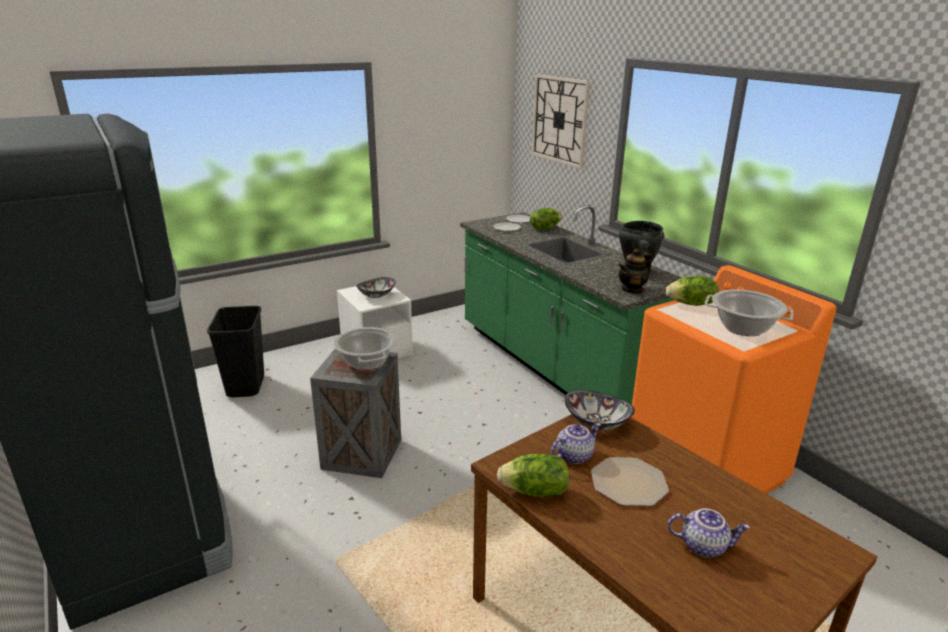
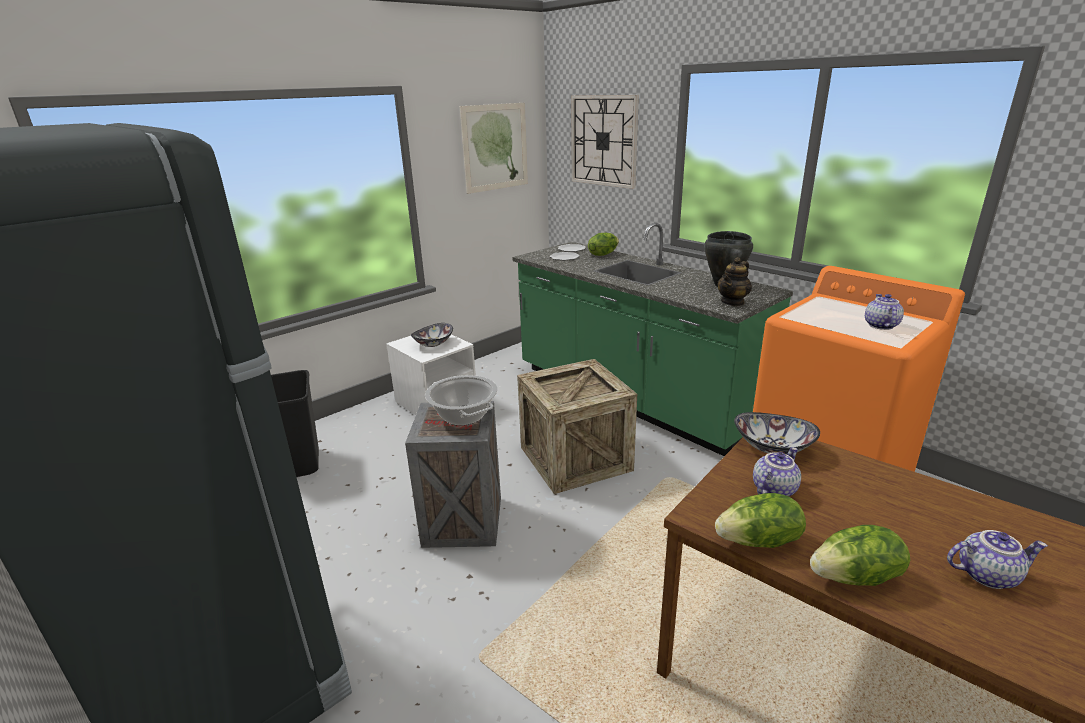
camera: 10 degrees left, 0 degrees up
plate [591,457,669,506] -> none
lettuce [666,276,719,306] -> lettuce moved to [810,525,910,586]
cooking pot [705,290,793,336] -> teapot [865,294,904,330]
none -> picture [460,103,528,194]
none -> crate [517,359,637,494]

